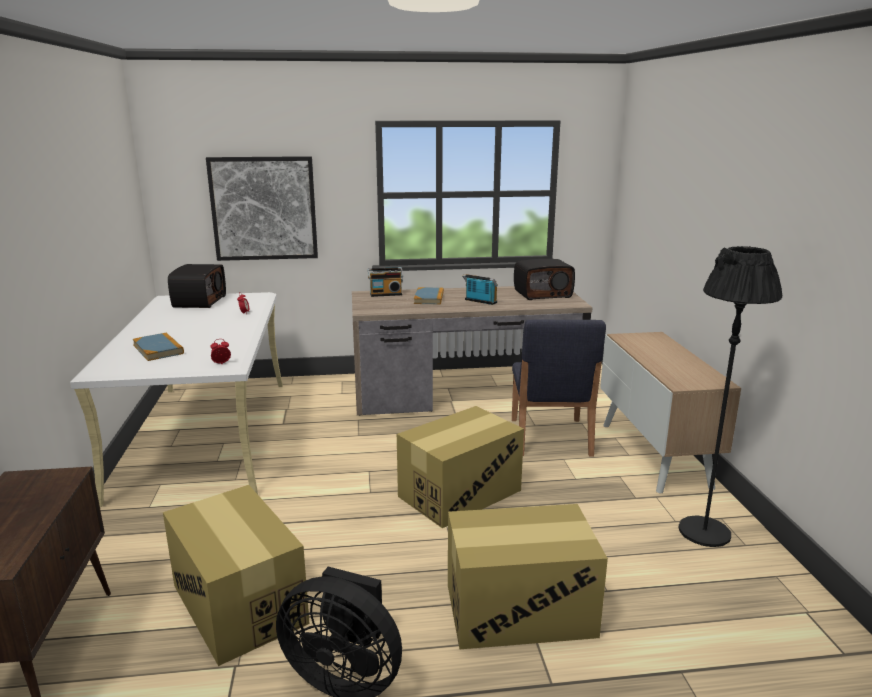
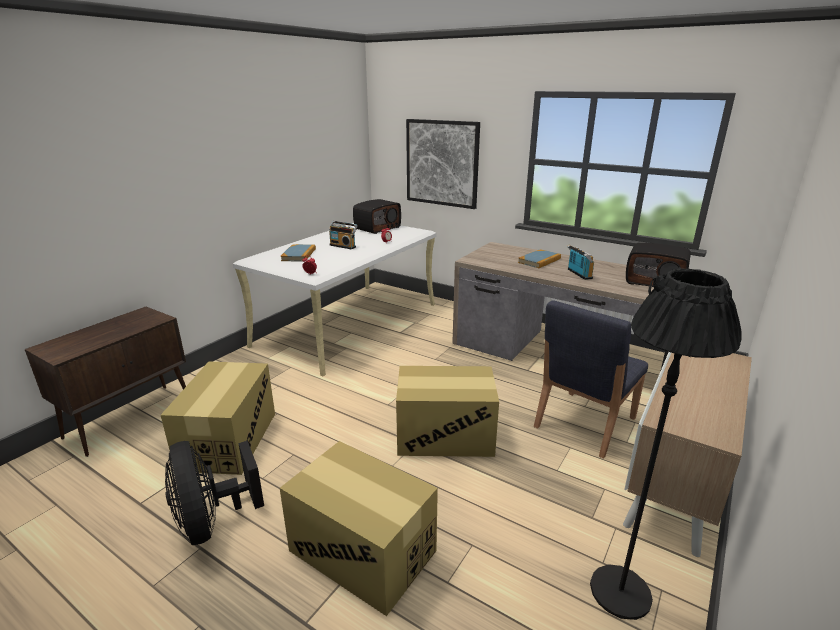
camera: 40 degrees right, 5 degrees up
radio [368,267,403,297] -> radio moved to [329,221,358,249]

